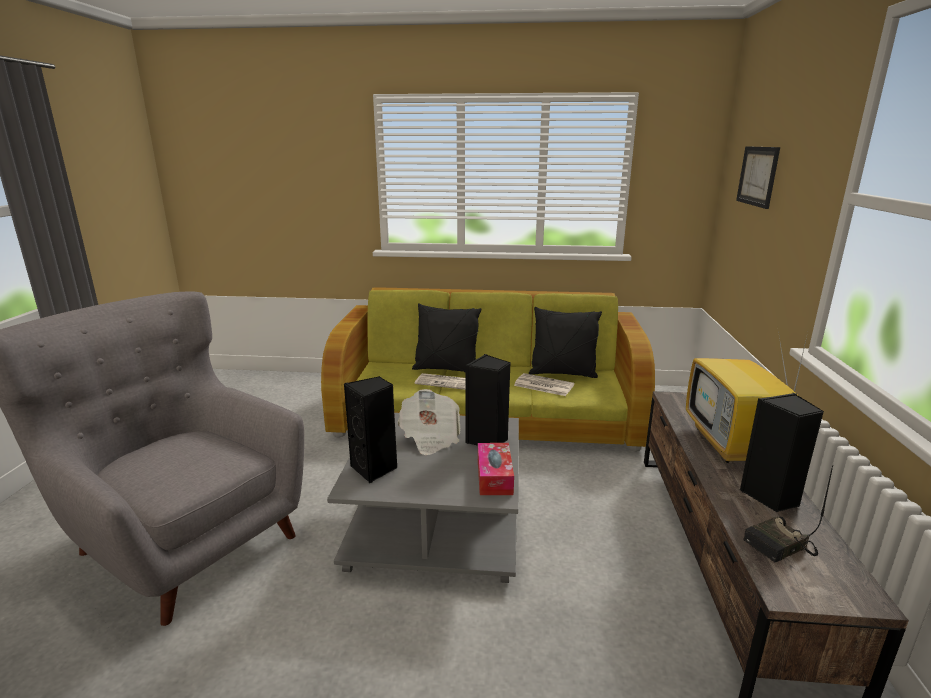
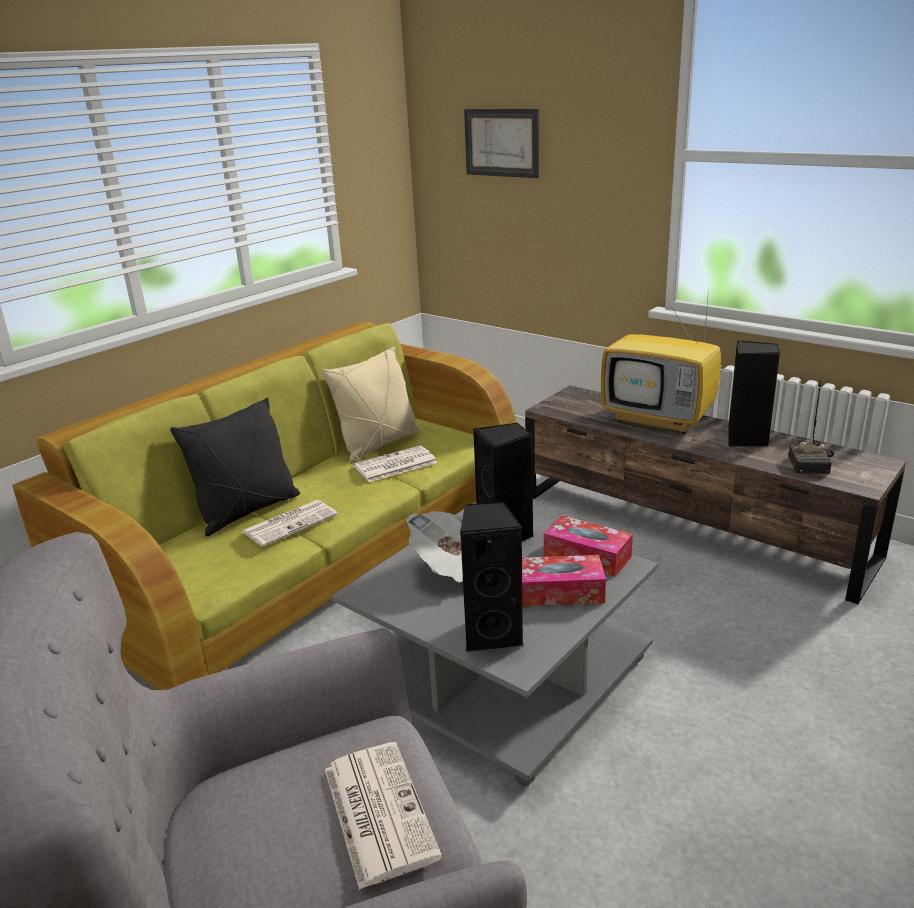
camera: 55 degrees left, 5 degrees up
black pillow [529,307,602,378] -> beige pillow [322,346,420,464]
none -> newspaper [325,742,442,890]
none -> tissue box [522,555,606,606]

